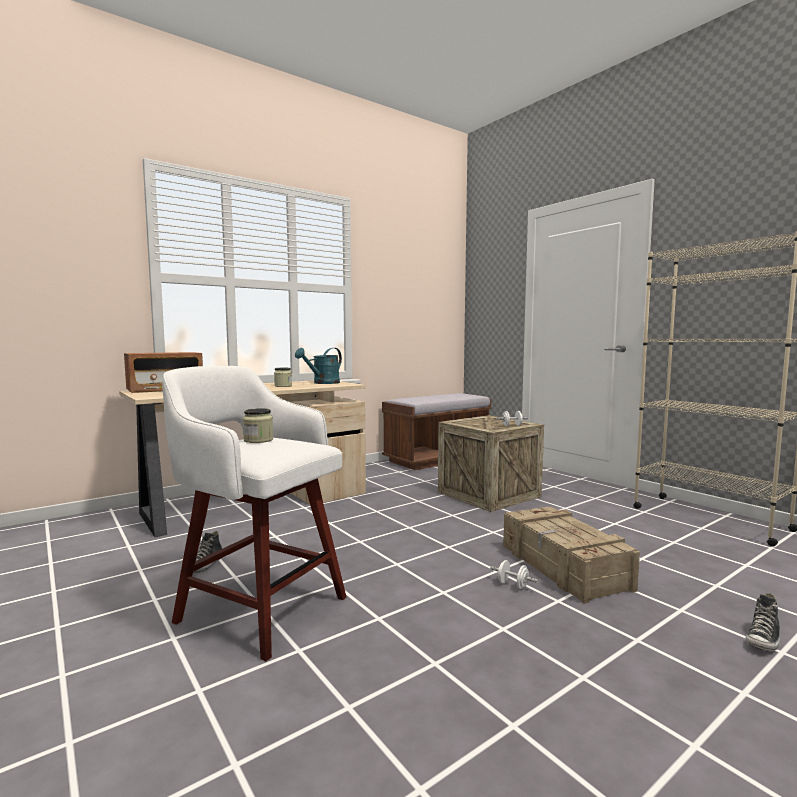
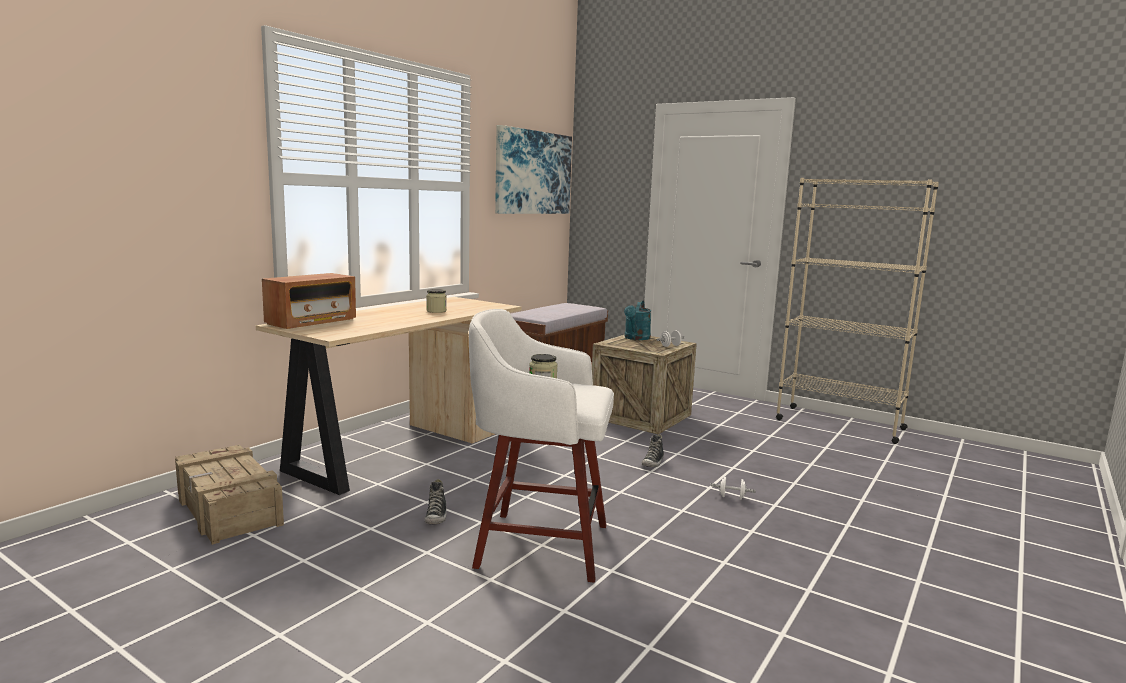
camera: 20 degrees left, 5 degrees up
turquoise watering can [295,348,342,384] -> turquoise watering can moved to [624,300,651,340]
crate [503,506,640,604] -> crate moved to [175,445,284,545]
shoe [746,593,780,651] -> shoe moved to [642,434,664,467]
none -> picture [495,125,572,214]

